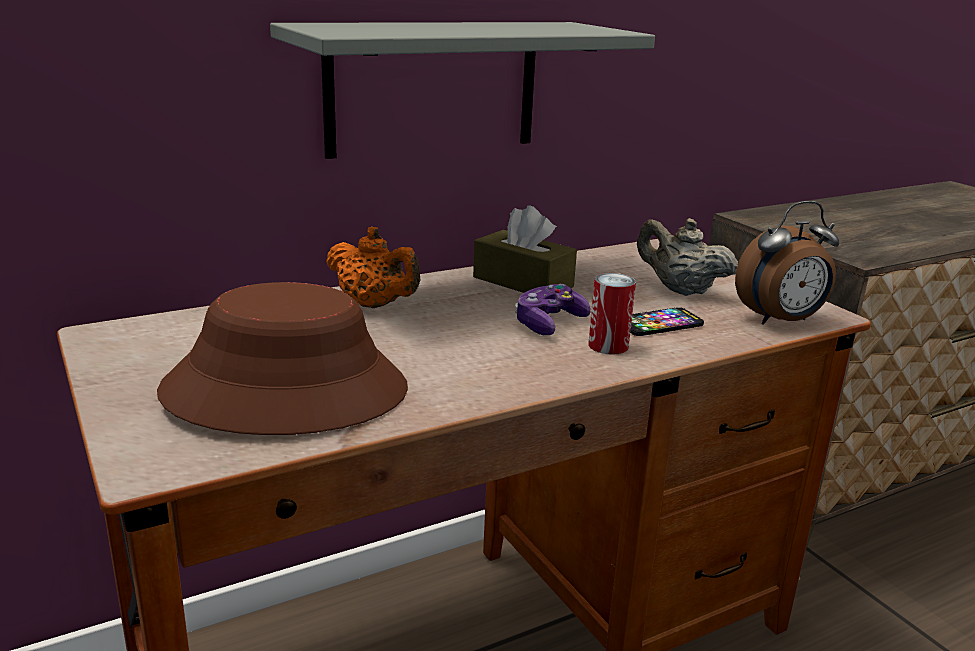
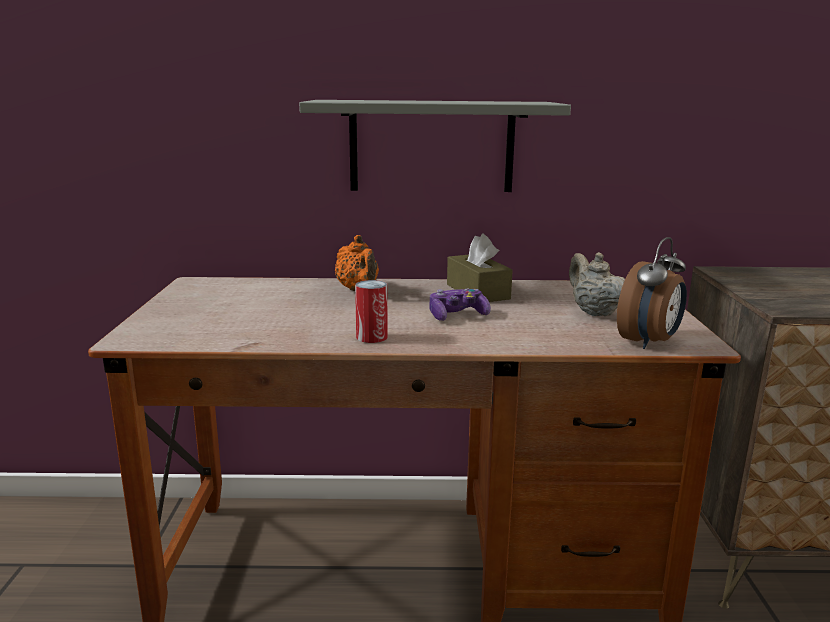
camera: 30 degrees right, 5 degrees down
brown hat [157,282,408,435] -> none
can [588,273,636,355] -> can moved to [355,280,387,343]
phone [630,307,704,336] -> none
alarm clock [735,201,839,325] -> alarm clock turned 60 degrees counterclockwise [617,237,687,349]

